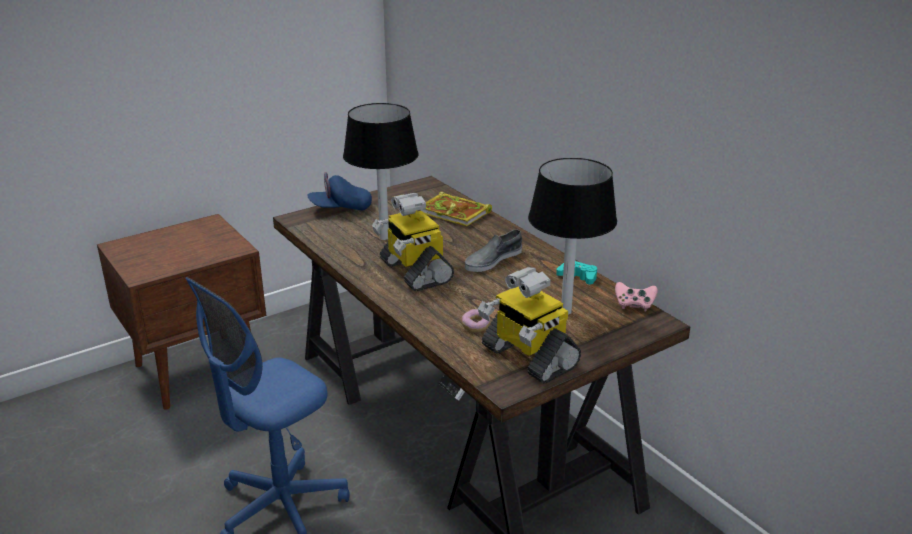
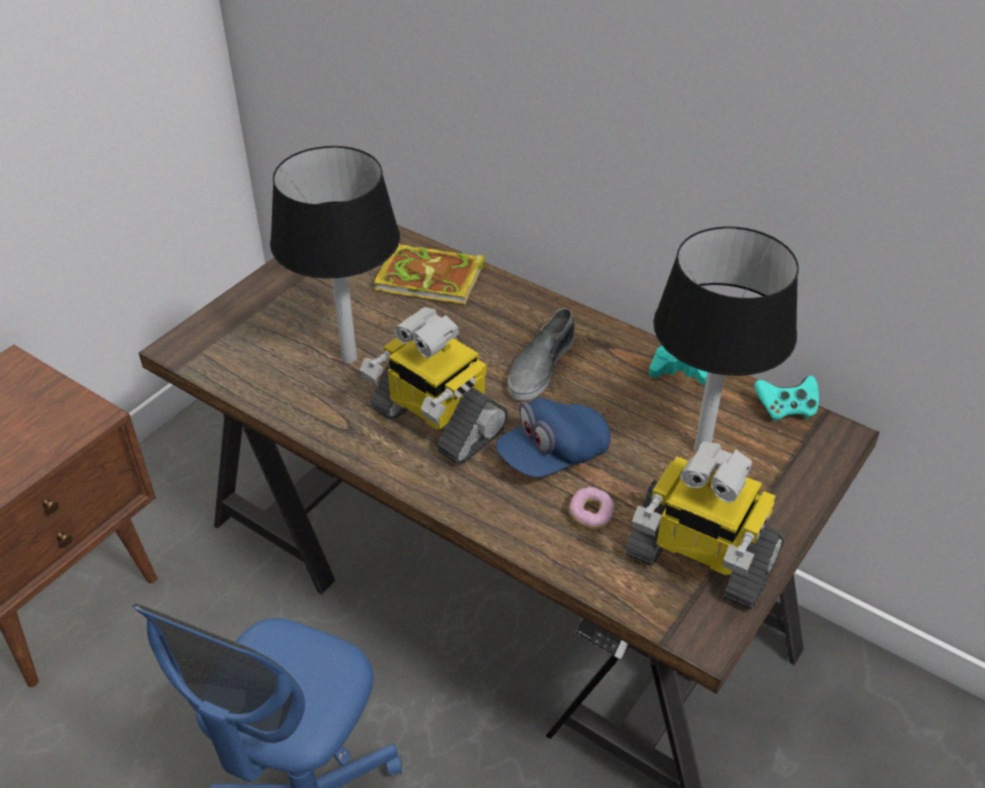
camera: 20 degrees left, 15 degrees up
blue cap [307,172,372,211] -> blue cap moved to [496,398,611,478]
pink game controller [615,282,658,311] -> turquoise game controller [754,375,819,421]

